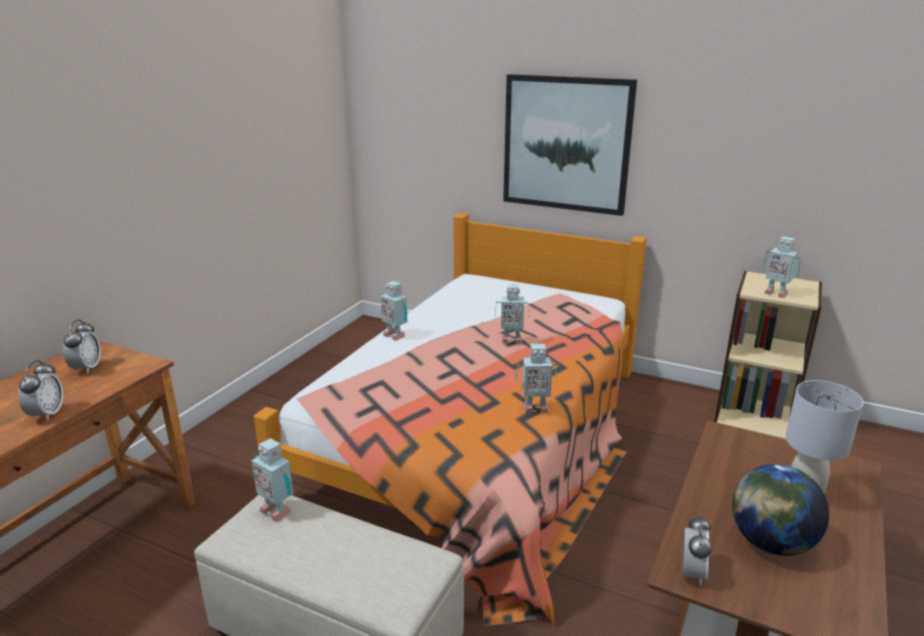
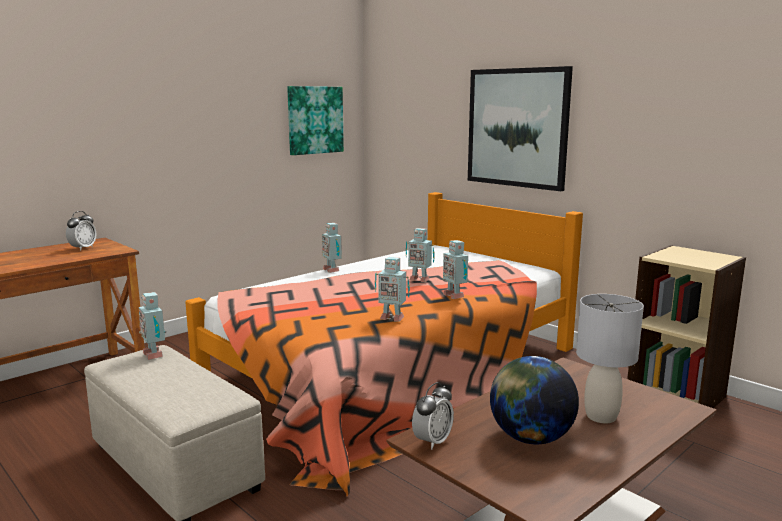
camera: 20 degrees right, 10 degrees down
alarm clock [18,360,64,421] -> none
toy robot [763,236,801,298] -> toy robot moved to [443,240,468,299]
none -> picture [287,86,344,155]

